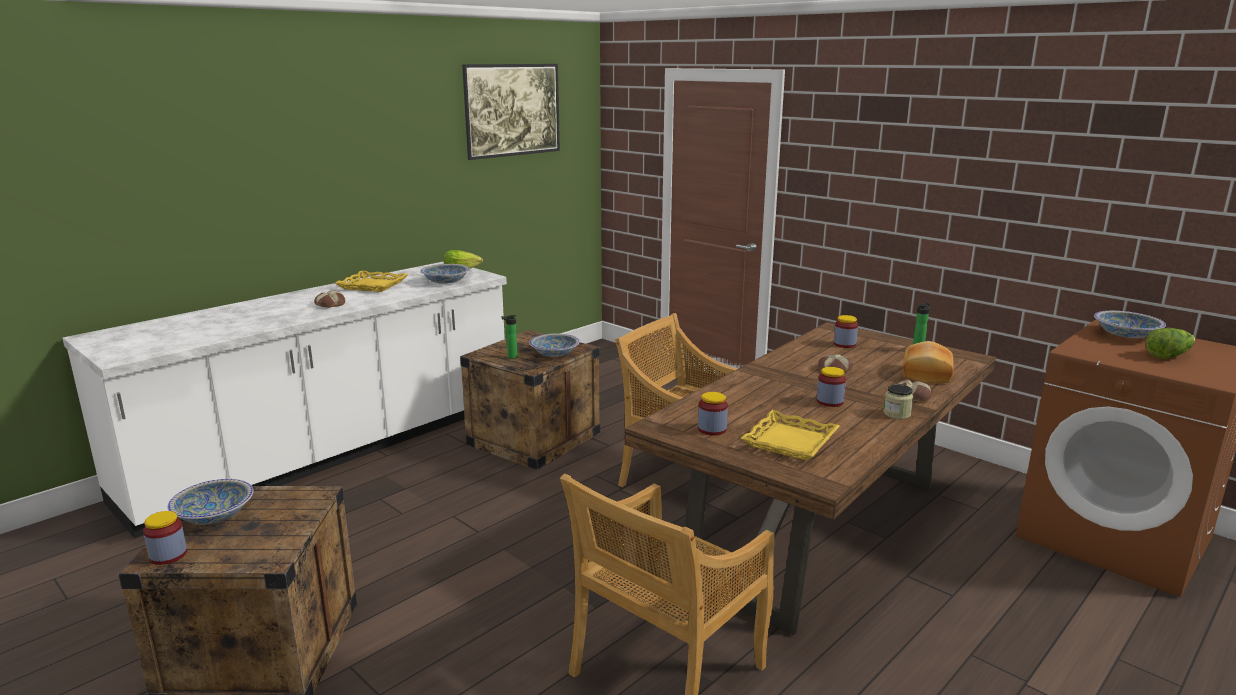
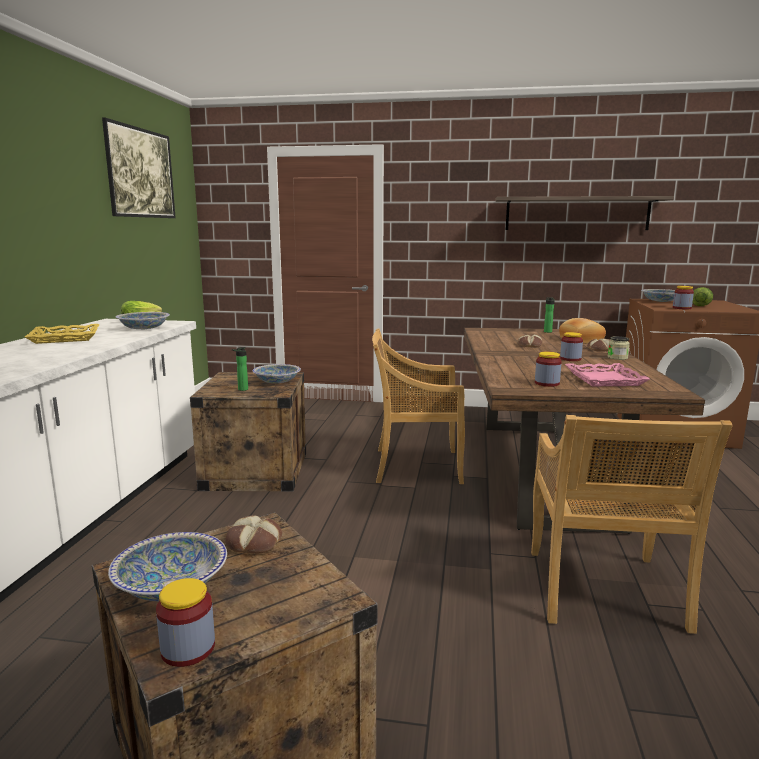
camera: 35 degrees left, 5 degrees down
bread [314,290,345,308] -> bread moved to [225,515,282,554]
yellow tray [740,410,840,461] -> pink tray [565,363,650,386]
jar [834,315,858,348] -> jar moved to [673,286,694,309]
none -> shelf [495,196,674,230]

